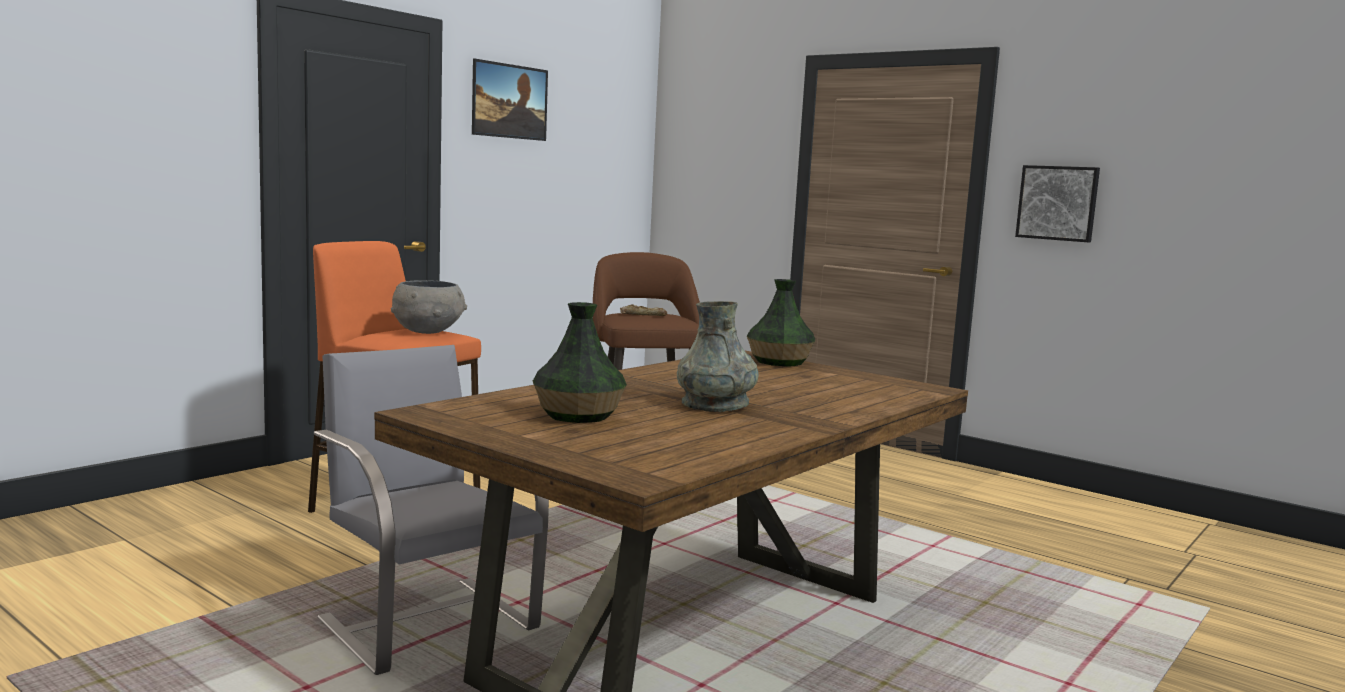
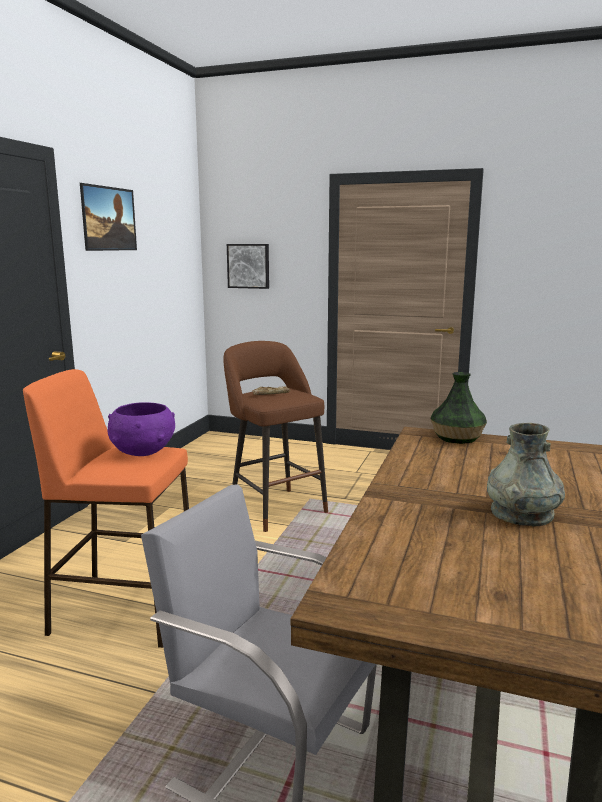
camera: 20 degrees left, 5 degrees up
grey bowl [391,280,467,334] -> purple bowl [108,402,175,456]
vase [533,302,627,423] -> none
picture [1015,165,1100,242] -> picture moved to [227,244,269,289]

